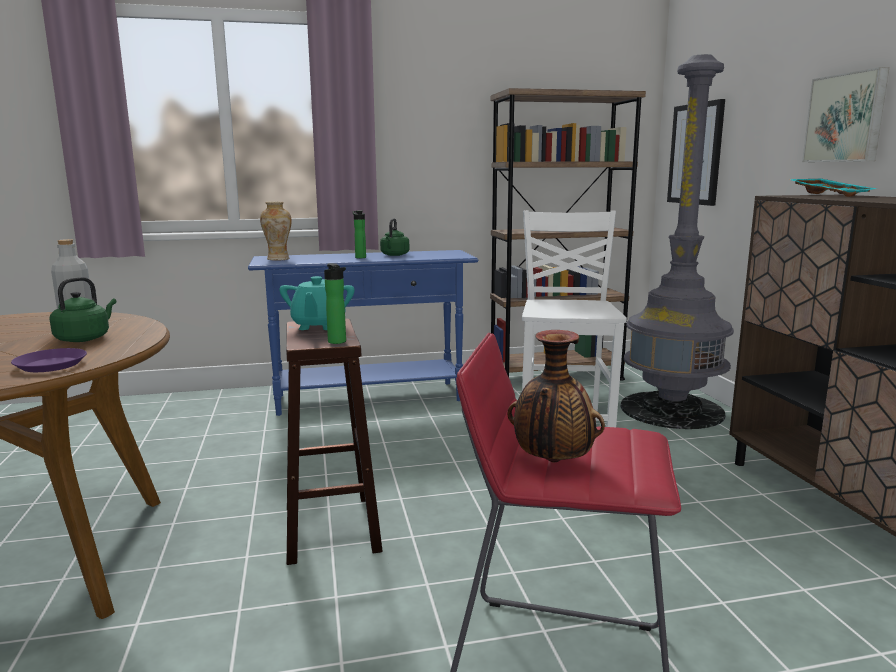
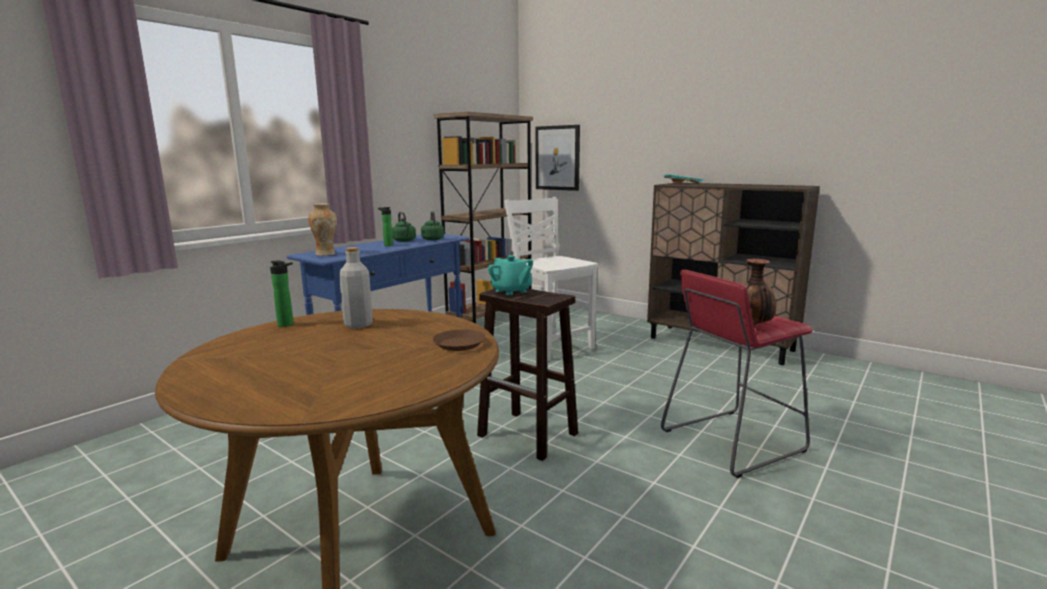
camera: 40 degrees left, 0 degrees up
purple plate [11,348,87,372] -> brown plate [433,329,485,351]
green kettle [50,277,116,342] -> green kettle moved to [421,211,444,240]
bottle [324,263,346,344] -> bottle moved to [270,261,294,327]
grey floor lamp [620,54,734,429] -> none
picture [802,67,889,162] -> none

